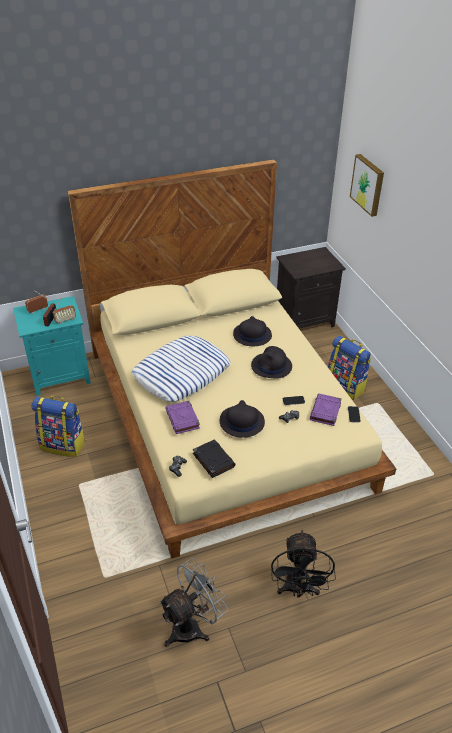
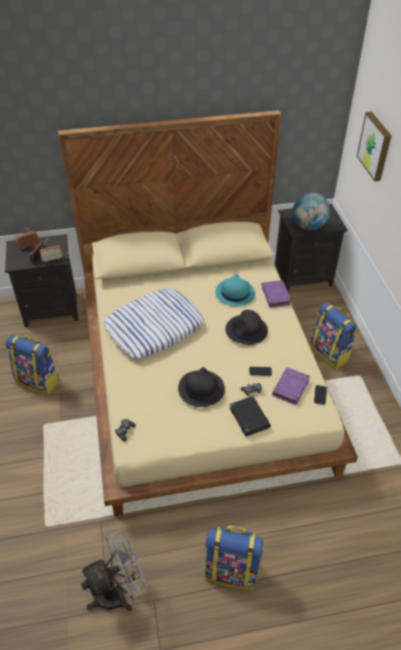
camera: 10 degrees right, 5 degrees up
turquoise nightstand [13,296,91,396] -> black nightstand [5,234,78,328]
purple book [165,401,200,434] -> purple book moved to [261,280,291,308]
black book [193,439,235,478] -> black book moved to [230,396,271,436]
black hat [233,316,272,346] -> turquoise hat [215,274,255,306]
black fan [271,530,336,598] -> backpack [205,526,264,590]
none -> globe [293,192,330,230]

